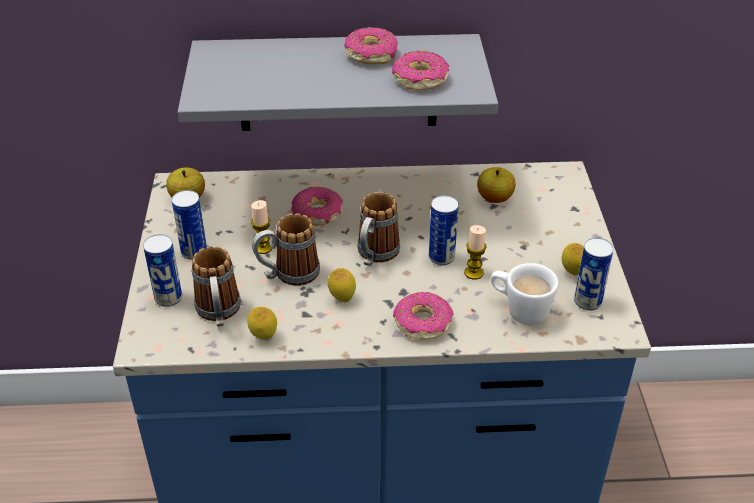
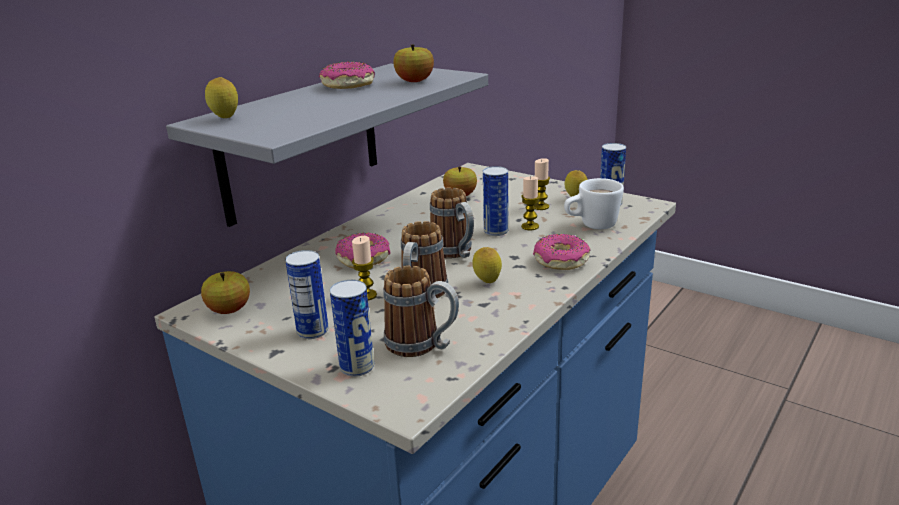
camera: 50 degrees left, 15 degrees down
lemon [247,307,277,339] -> lemon moved to [205,77,238,118]
donut [392,51,449,90] -> apple [393,44,434,82]
none -> candle [534,158,550,210]

